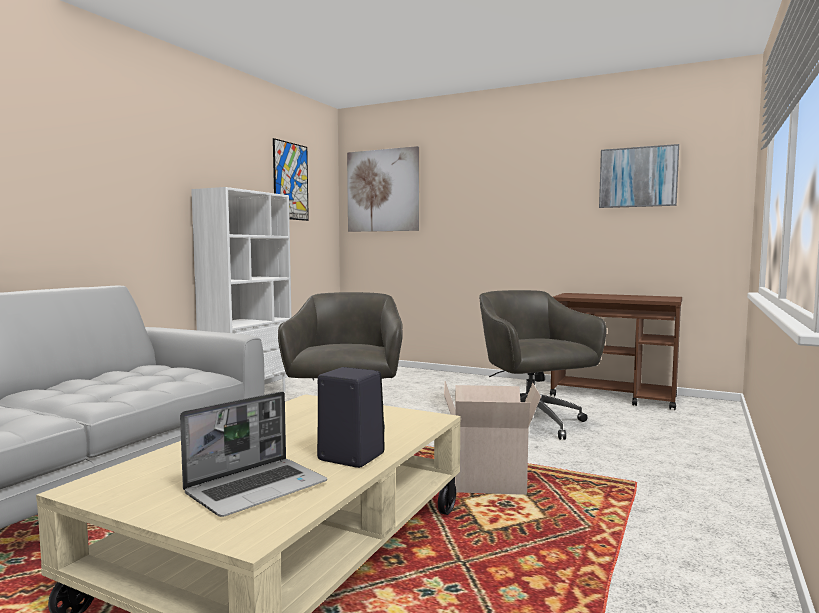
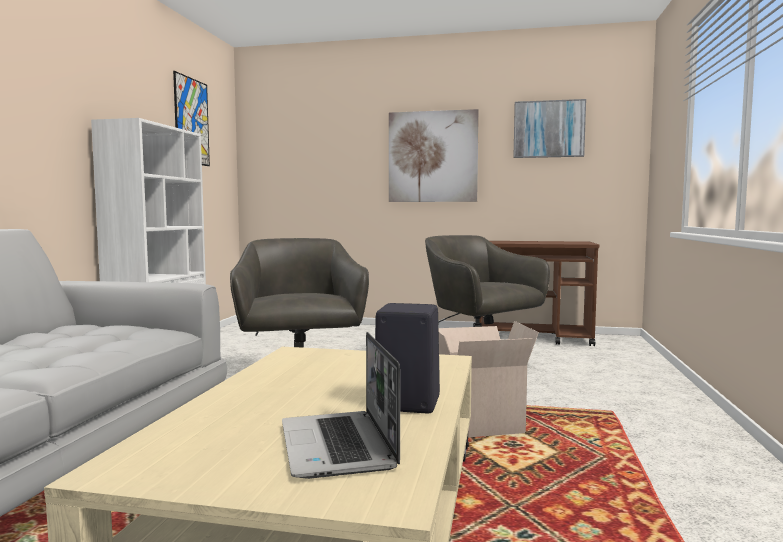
camera: 15 degrees left, 0 degrees up
laptop [180,392,327,517] -> laptop turned 135 degrees clockwise [282,332,400,479]
picture [347,146,419,232] -> picture moved to [389,109,479,202]

